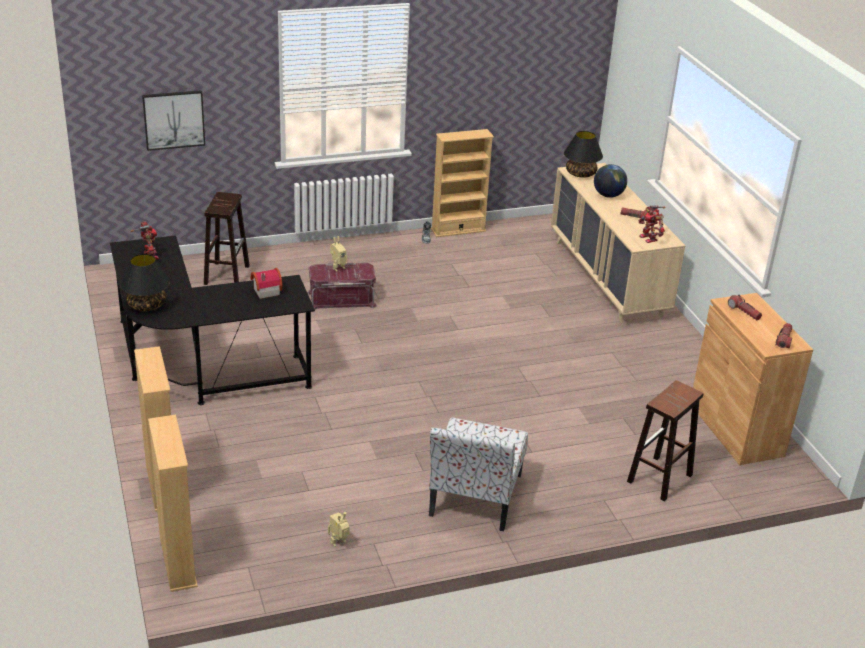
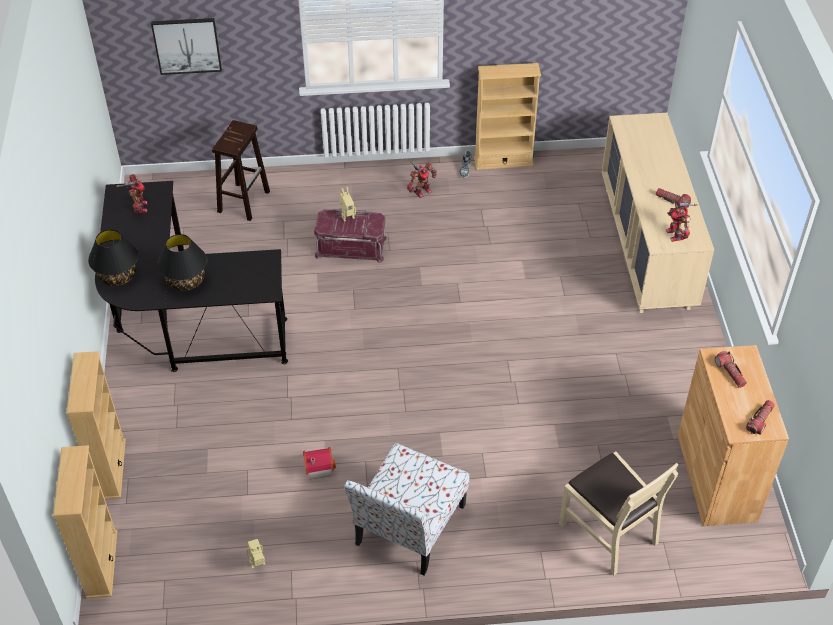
camera: 15 degrees right, 15 degrees up
toy house [250,268,283,299] -> toy house moved to [303,447,336,479]
black table lamp [564,131,603,178] -> black table lamp moved to [157,234,207,291]
globe [594,164,627,198] -> none
brown stool [627,380,703,501] -> beige chair [559,452,678,575]
none -> toy robot [407,162,437,198]

